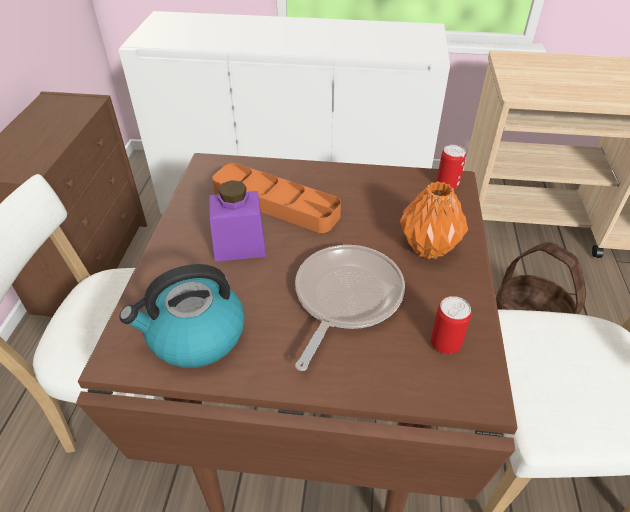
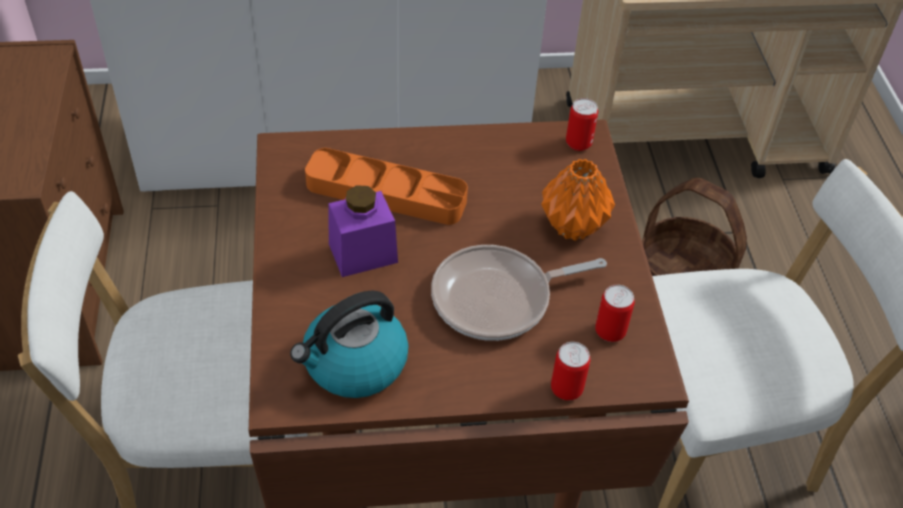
camera: 15 degrees left, 5 degrees up
frying pan [295,245,405,371] -> frying pan turned 120 degrees counterclockwise [431,245,607,341]
none -> can [551,342,590,400]

